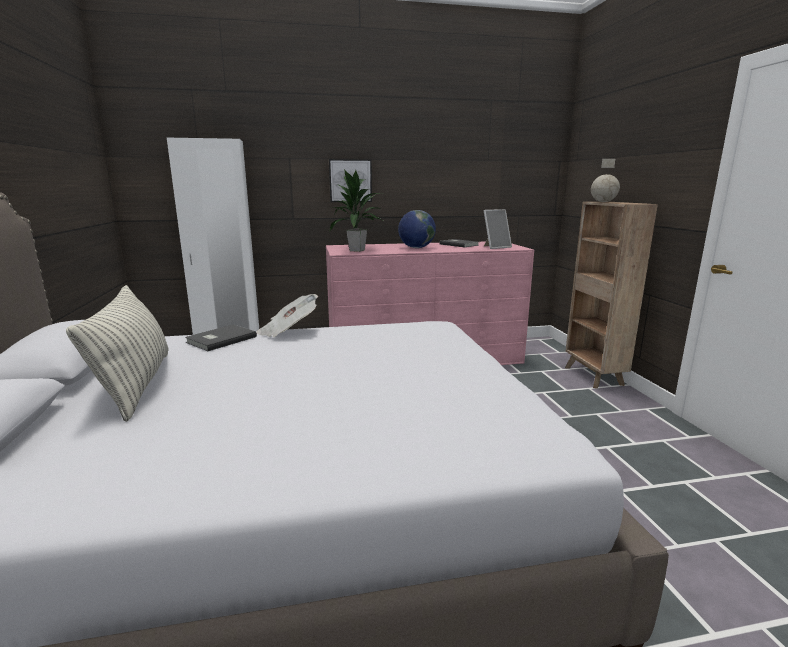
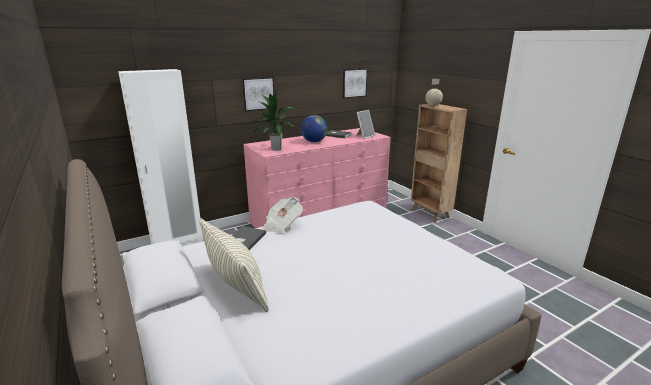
camera: 20 degrees left, 5 degrees up
none -> picture [342,69,368,98]

